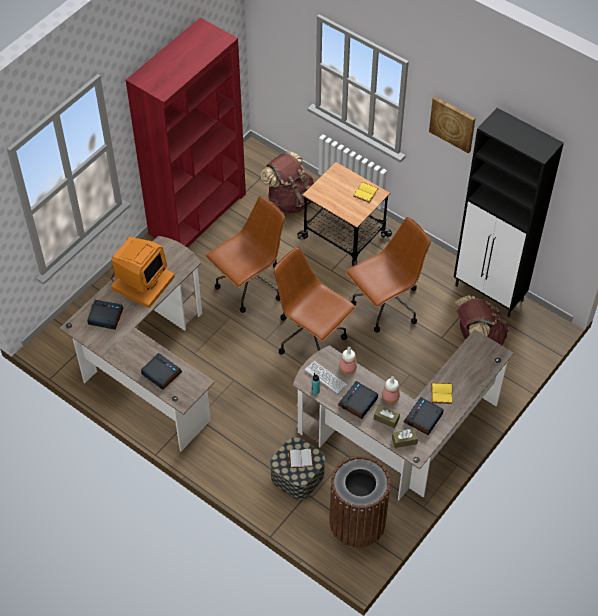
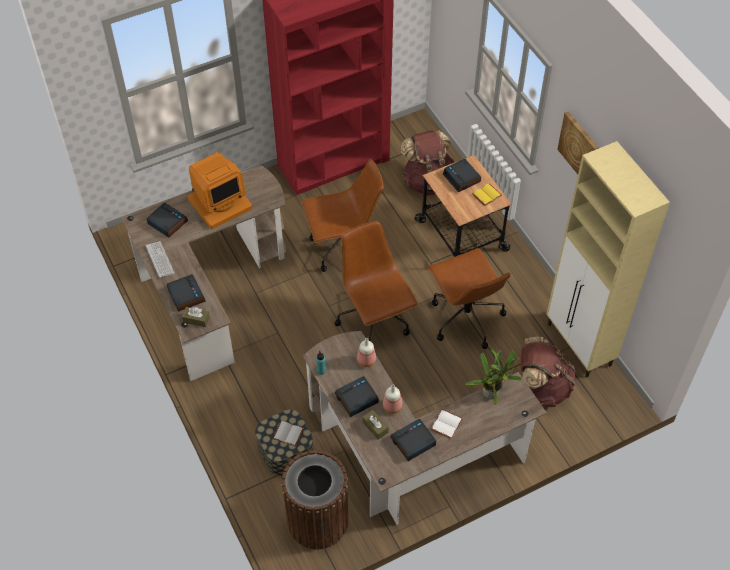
camera: 25 degrees right, 0 degrees up
keyboard [305,361,347,394] -> keyboard moved to [146,241,174,278]
brown office chair [346,217,431,333] -> brown office chair turned 75 degrees clockwise [428,248,511,349]
brown tissue box [392,429,418,448] -> brown tissue box moved to [182,307,210,327]
yellow book [431,383,453,404] -> white book [431,409,463,439]
black cabinet [454,108,564,317] -> beige cabinet [546,141,670,378]
none -> alarm clock [443,159,481,192]
none -> potted plant [466,348,522,405]

